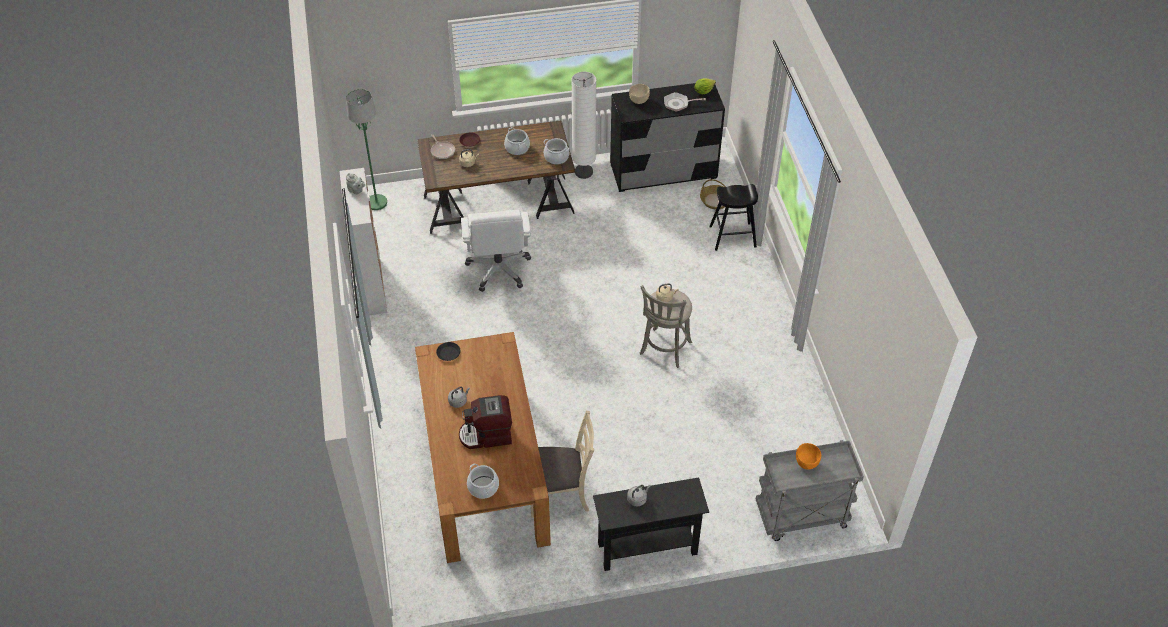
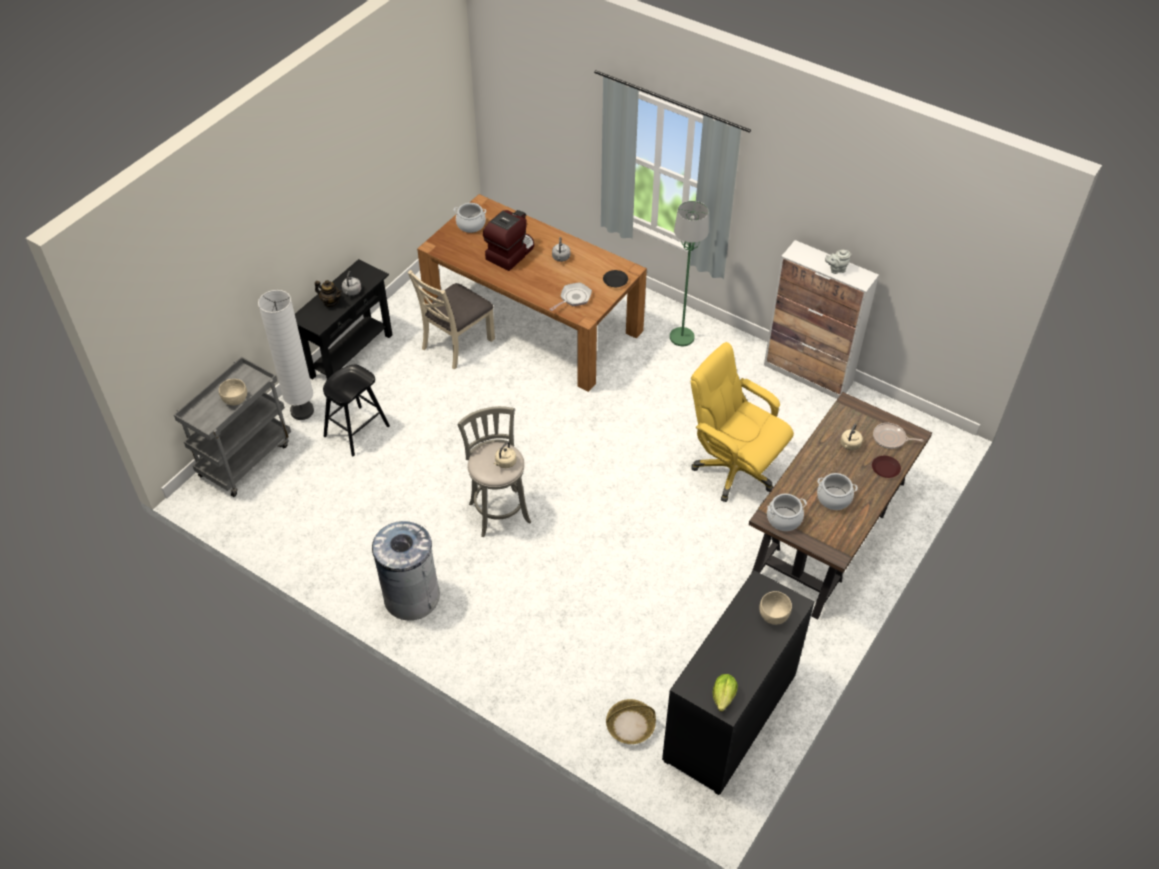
camera: 135 degrees right, 0 degrees up
green floor lamp [346,89,387,210] -> green floor lamp moved to [670,201,709,346]
white office chair [461,210,531,292] -> yellow office chair [691,342,794,502]
white floor lamp [571,72,597,179] -> white floor lamp moved to [258,290,314,420]
frying pan [664,92,706,112] -> frying pan moved to [549,282,592,311]
black stool [709,184,758,251] -> black stool moved to [323,365,390,457]
orange bowl [796,443,821,470] -> beige bowl [219,379,247,406]
none -> teapot [315,280,342,307]
none -> grey trash can [372,521,440,620]

